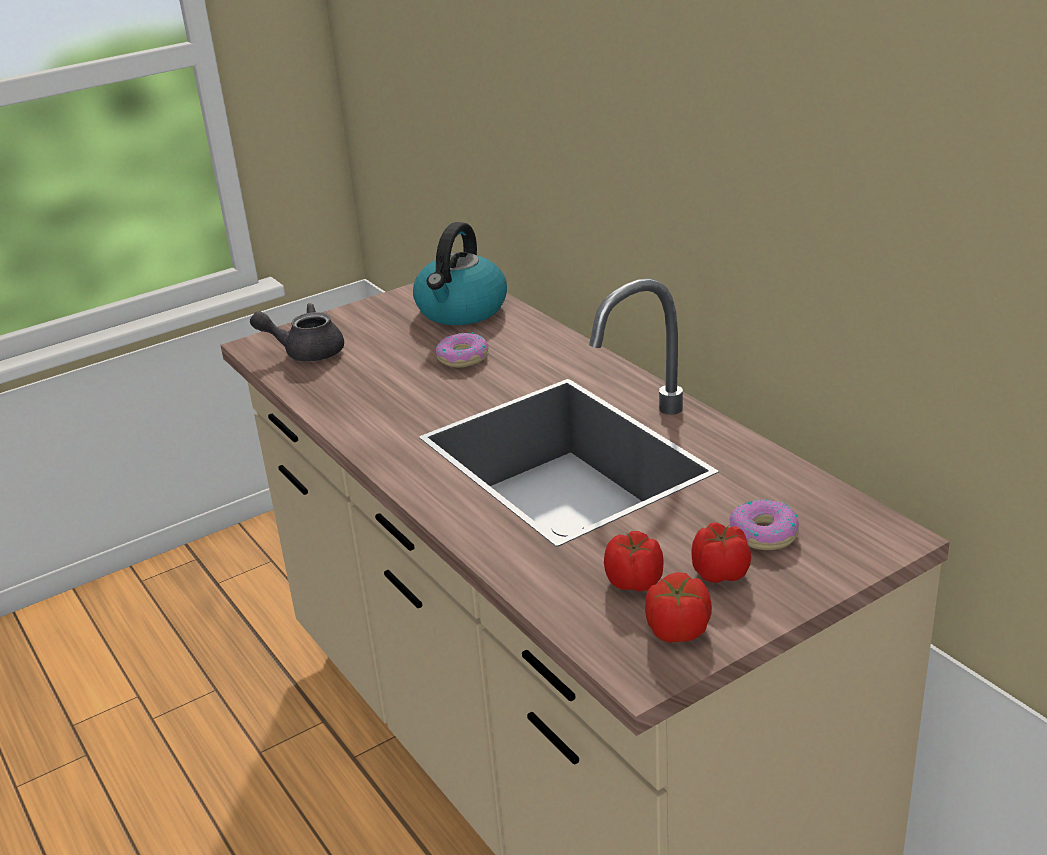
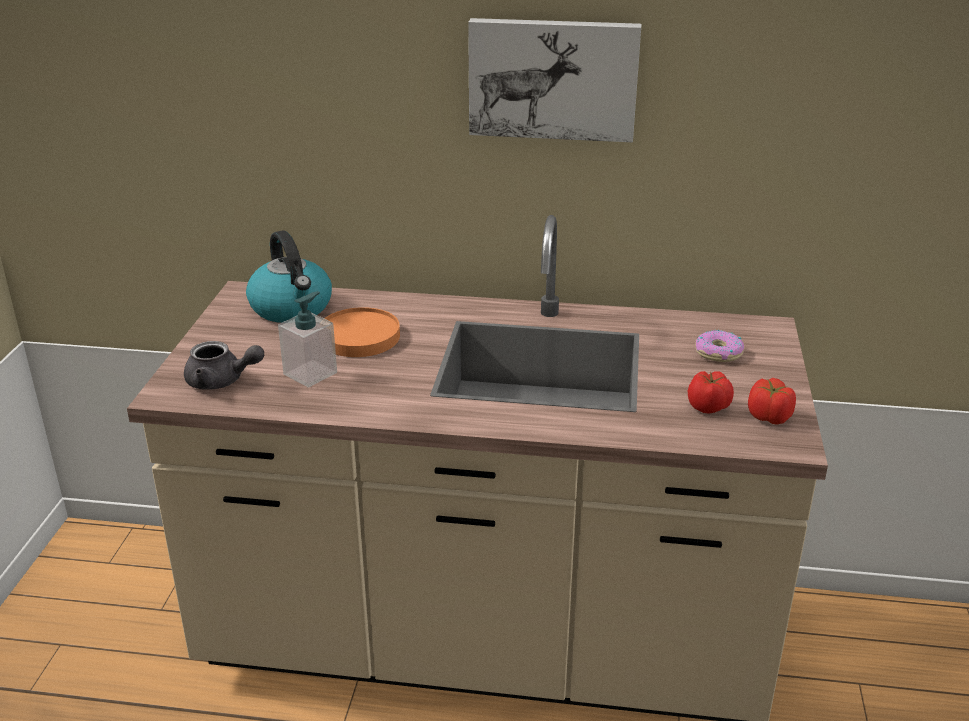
camera: 50 degrees left, 0 degrees up
grey teapot [250,303,344,361] -> grey teapot turned 120 degrees counterclockwise [184,341,264,390]
donut [436,332,489,368] -> orange plate [324,307,400,357]
tomato [691,522,751,583] -> none
none -> soap dispenser [278,291,337,387]
none -> picture [468,18,641,142]

